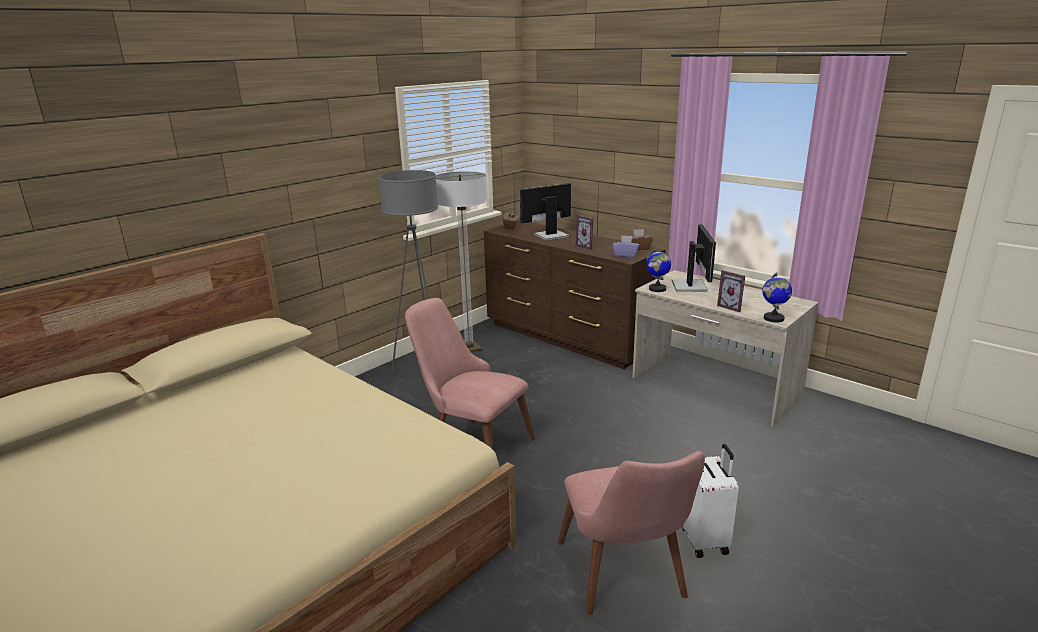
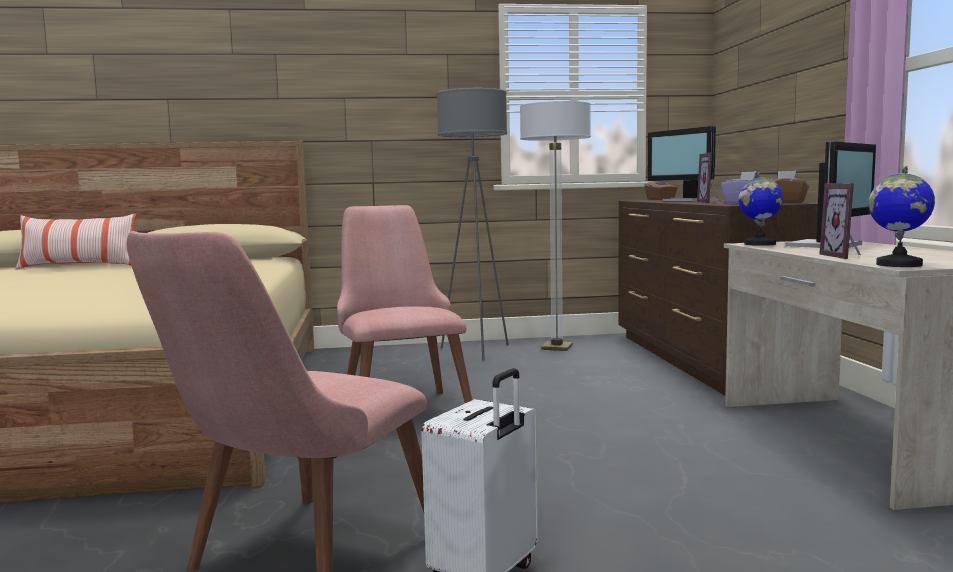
camera: 40 degrees right, 15 degrees down
monitor [520,183,571,241] -> monitor turned 135 degrees counterclockwise [648,126,719,201]
none -> pillow [15,213,136,270]

